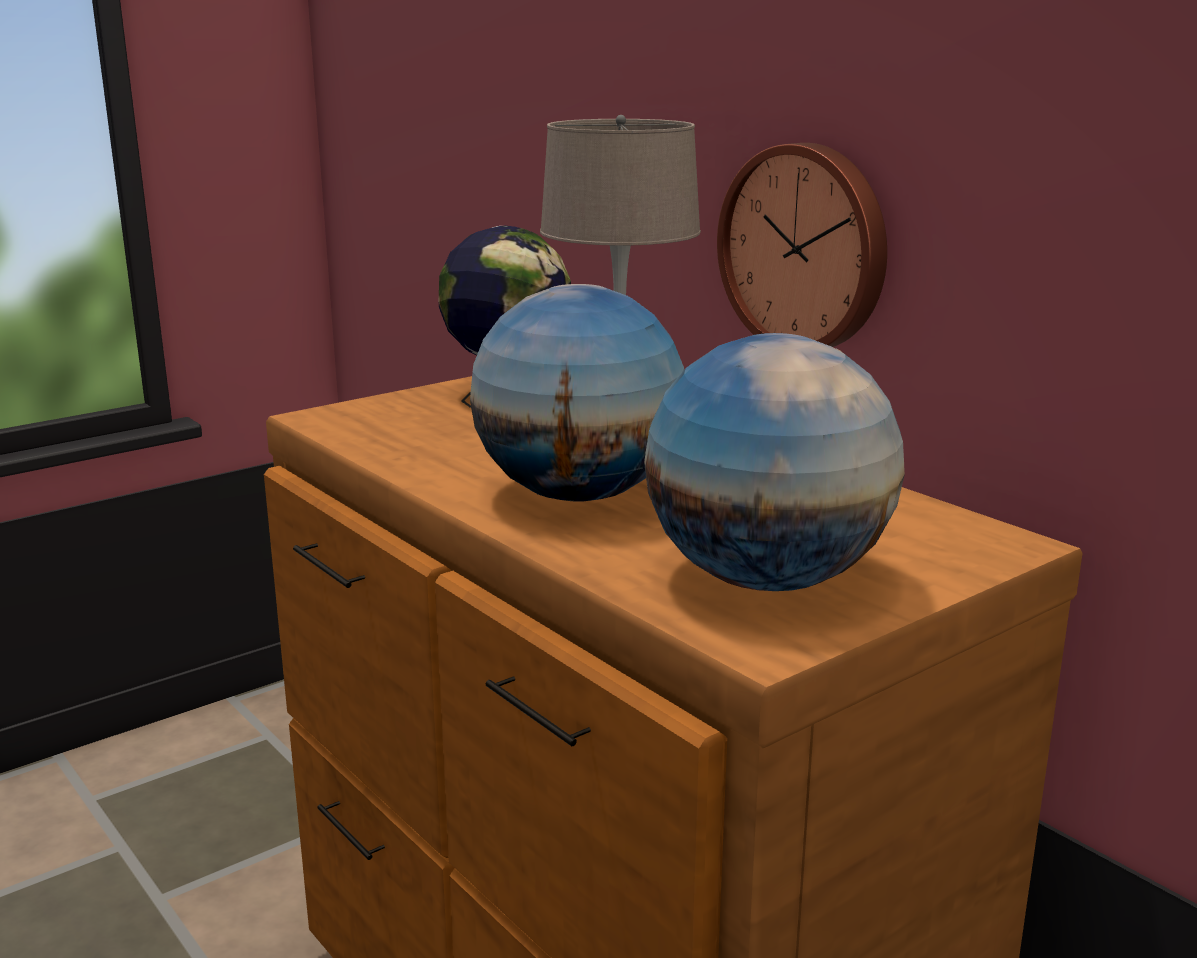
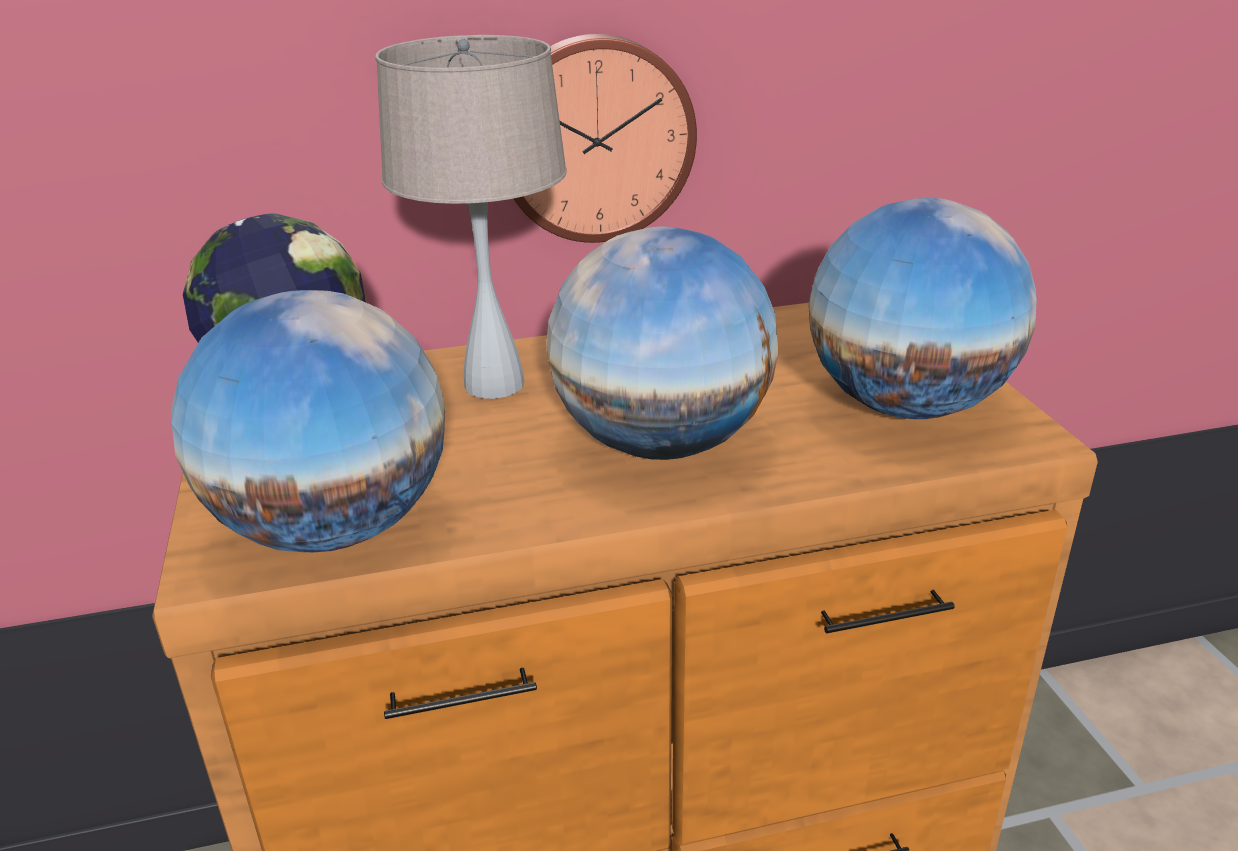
camera: 65 degrees left, 10 degrees up
none -> globe [172,290,445,552]

